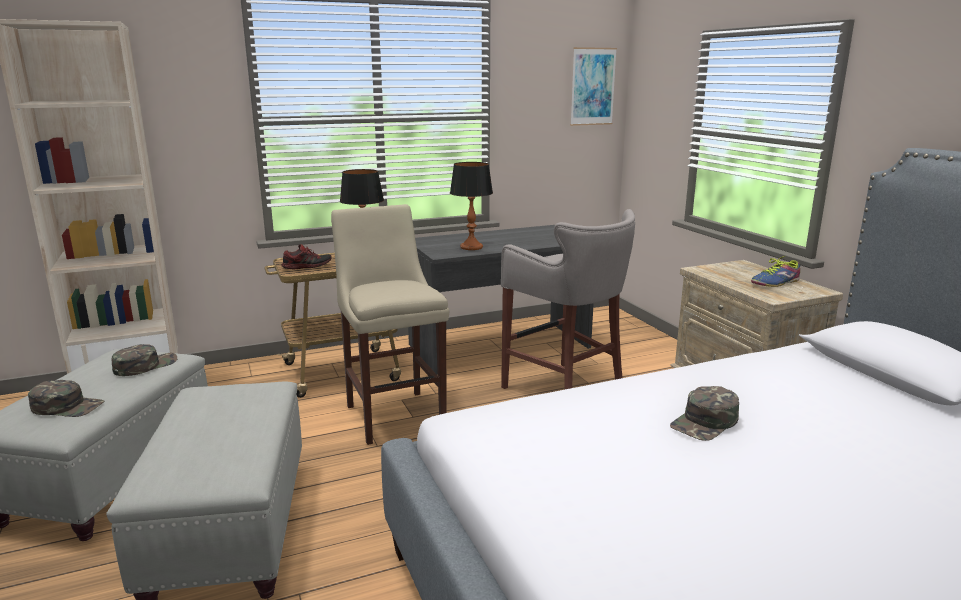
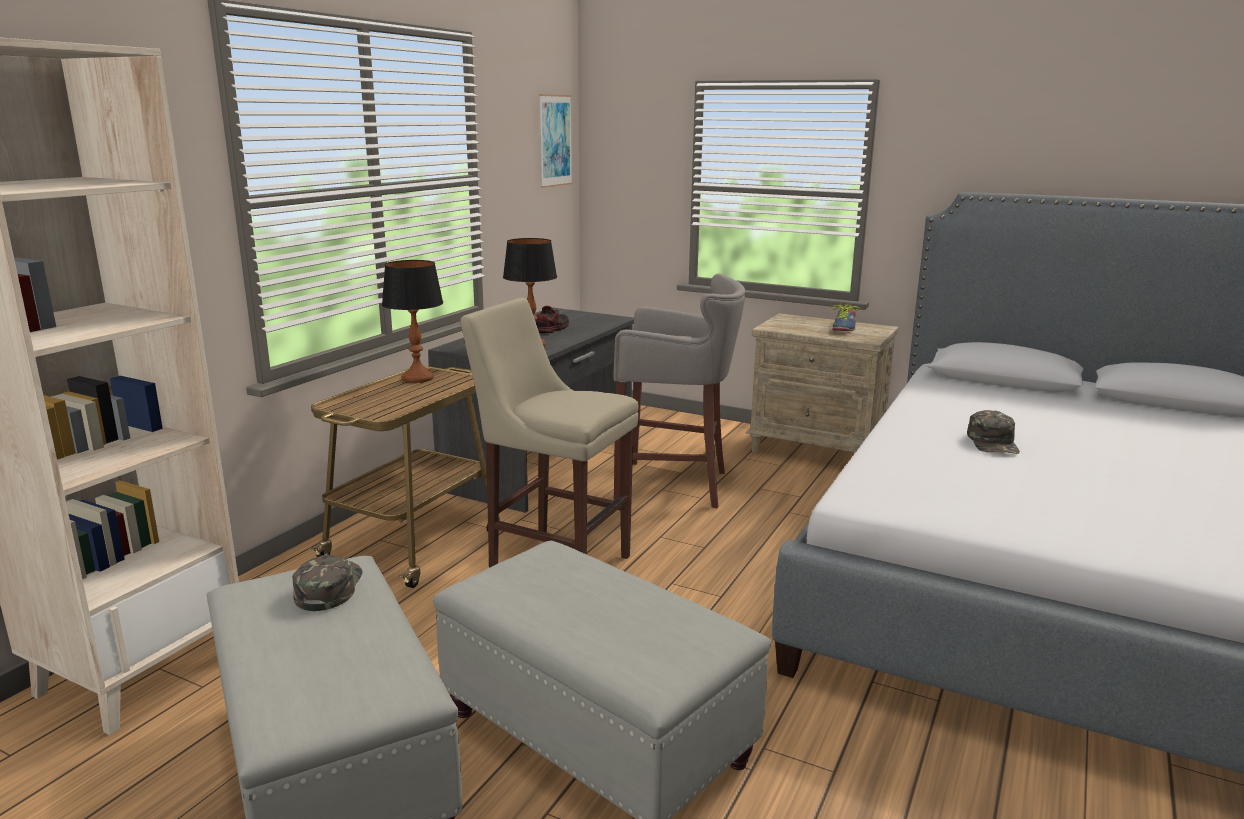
camera: 40 degrees left, 0 degrees up
green cap [28,380,104,417] -> none
shoe [282,244,332,269] -> shoe moved to [536,306,569,333]

